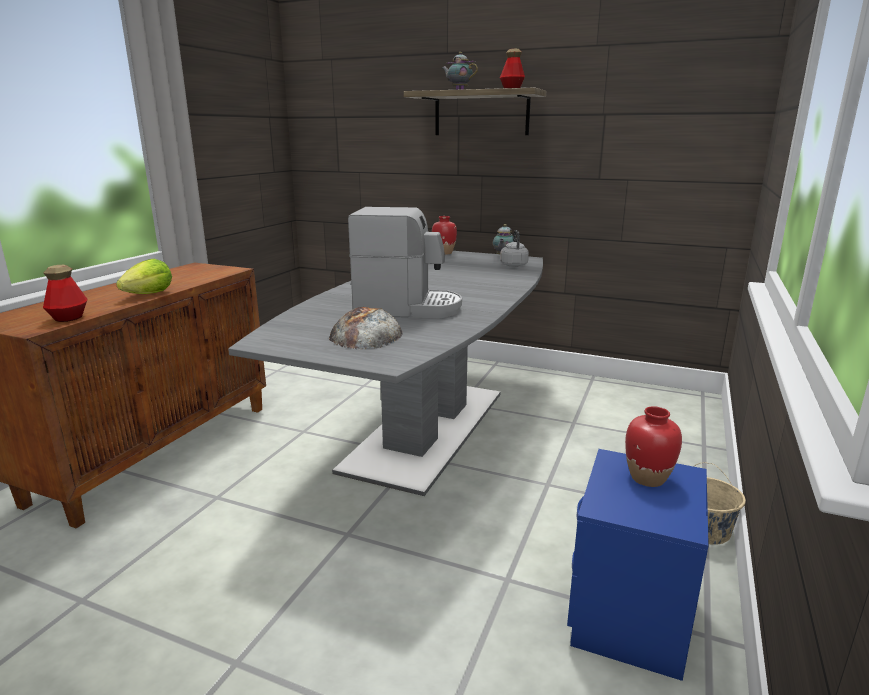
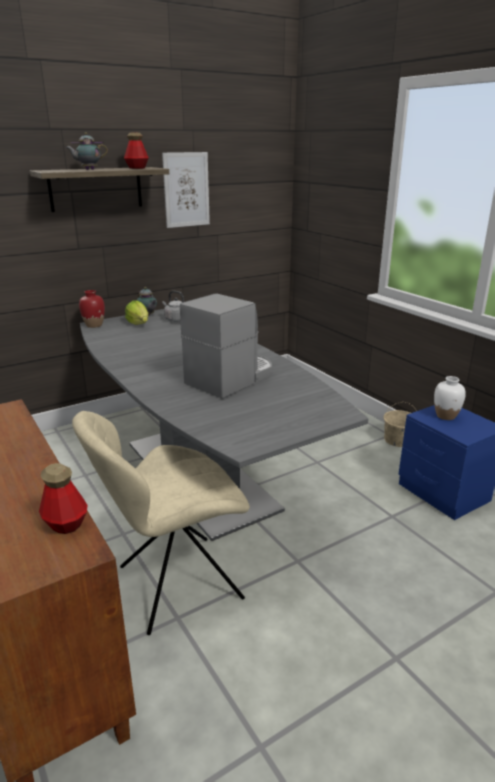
camera: 55 degrees left, 5 degrees up
lettuce [116,259,172,294] -> lettuce moved to [125,300,148,325]
bread [329,307,403,349] -> none
red vase [625,406,682,487] -> white vase [434,376,466,420]
none -> beige chair [72,411,250,635]
none -> picture [162,152,210,228]

